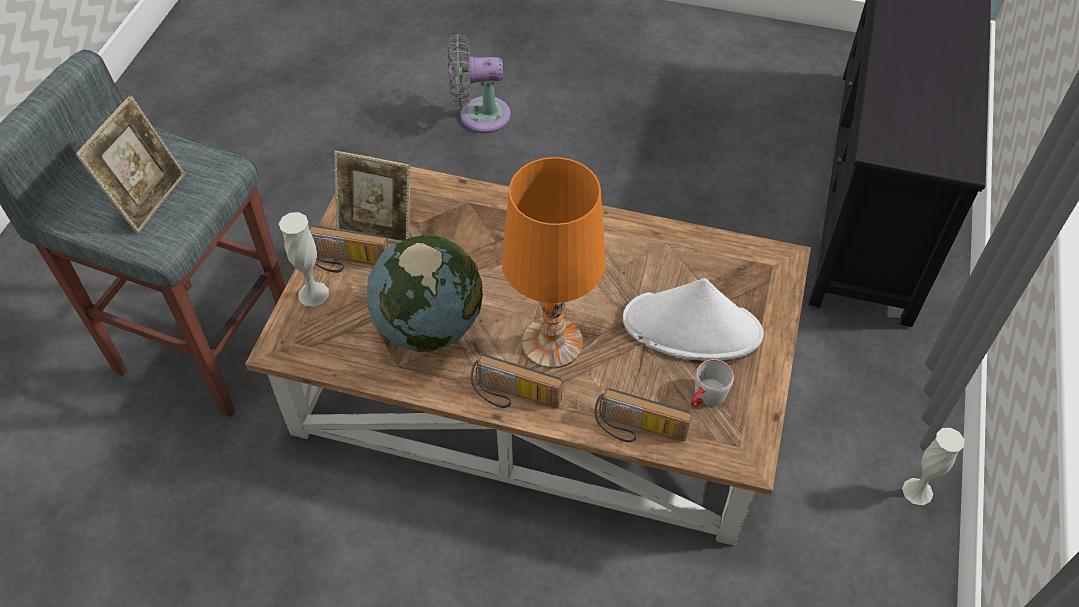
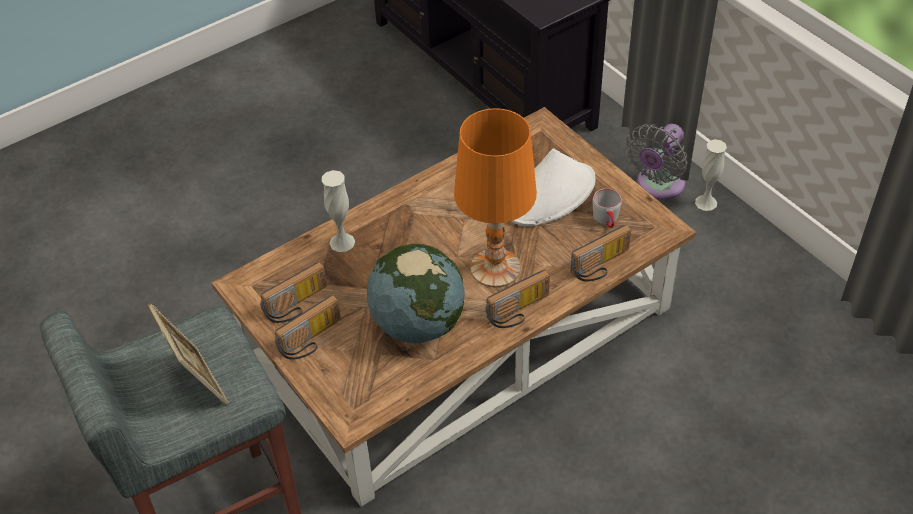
camera: 50 degrees left, 5 degrees down
white vase [279,212,329,307] -> white vase moved to [322,170,355,252]
picture frame [334,151,411,243] -> radio [260,262,327,323]
grey fan [448,34,511,134] -> grey fan moved to [626,124,687,200]

